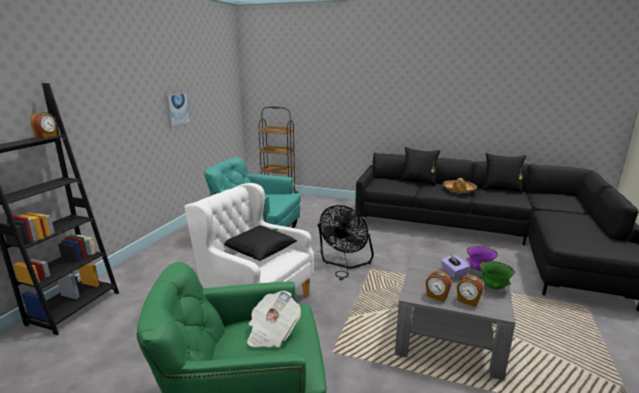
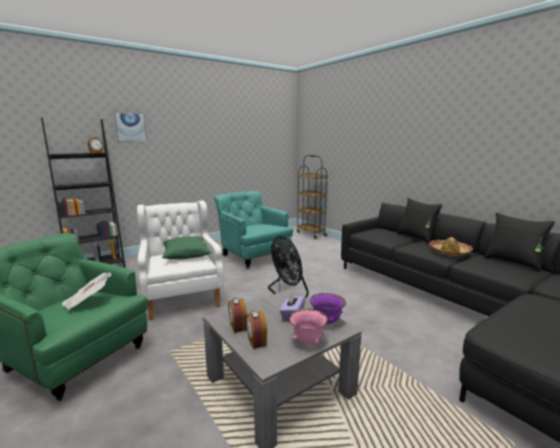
camera: 35 degrees right, 5 degrees down
picture [165,92,191,127] -> picture moved to [114,112,147,142]
black pillow [224,226,297,261] -> green pillow [162,237,211,259]
green bowl [479,261,515,290] -> pink bowl [289,308,328,345]

